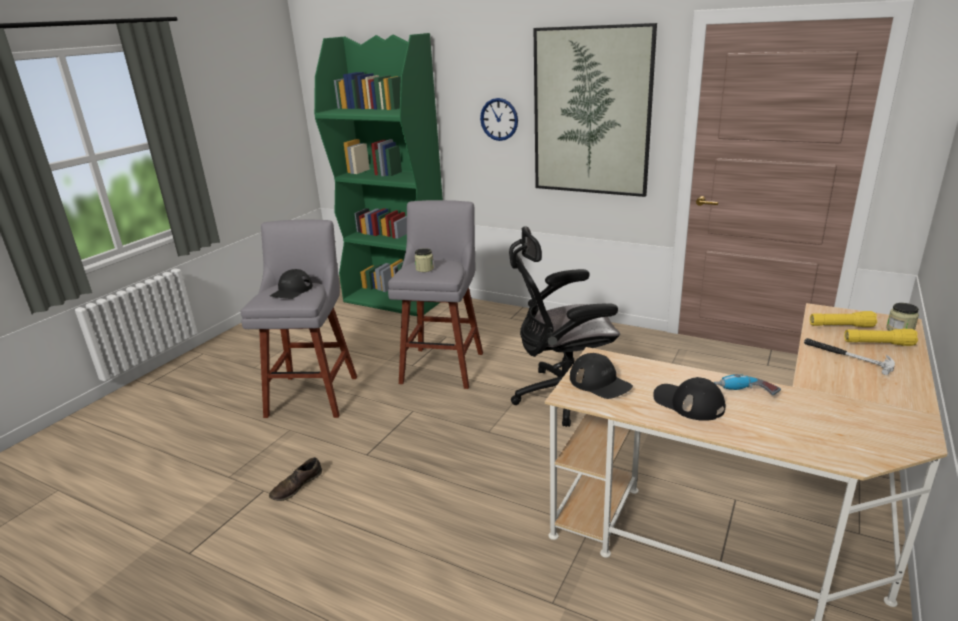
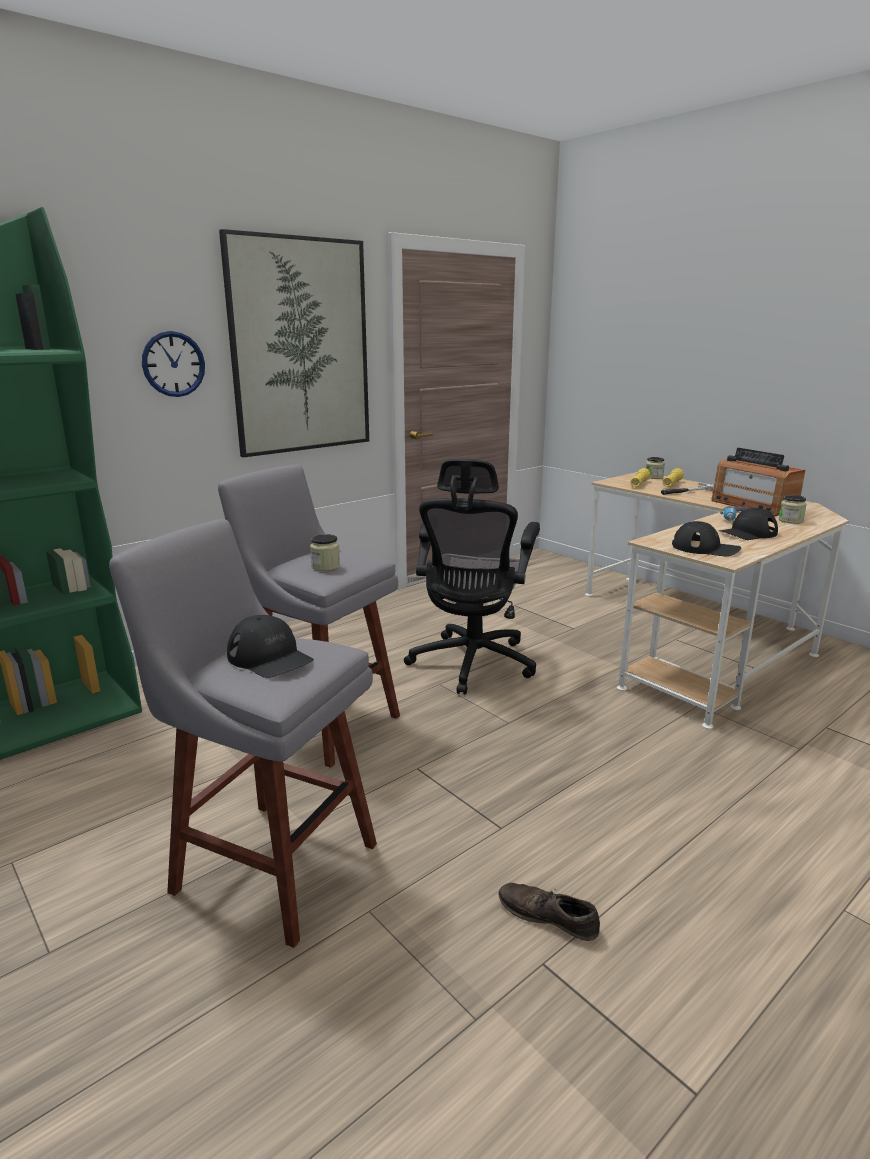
camera: 70 degrees left, 5 degrees down
brown shoe [269,457,322,501] -> brown shoe turned 150 degrees clockwise [499,883,600,941]
black cap [570,353,633,399] -> black cap turned 45 degrees clockwise [672,521,741,556]
none -> radio [712,448,805,516]
none -> jar [778,495,807,524]

